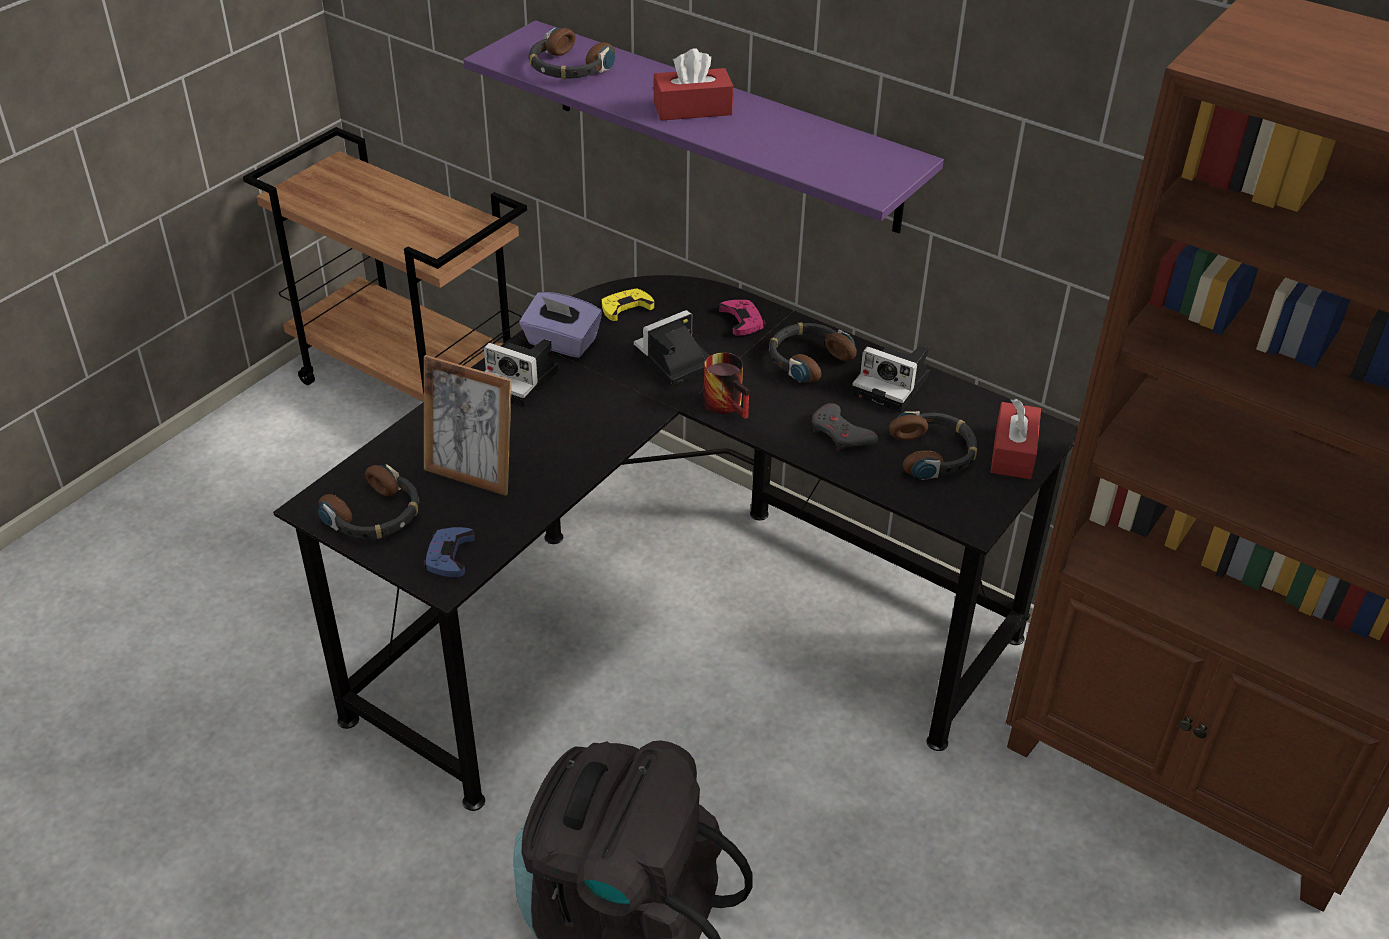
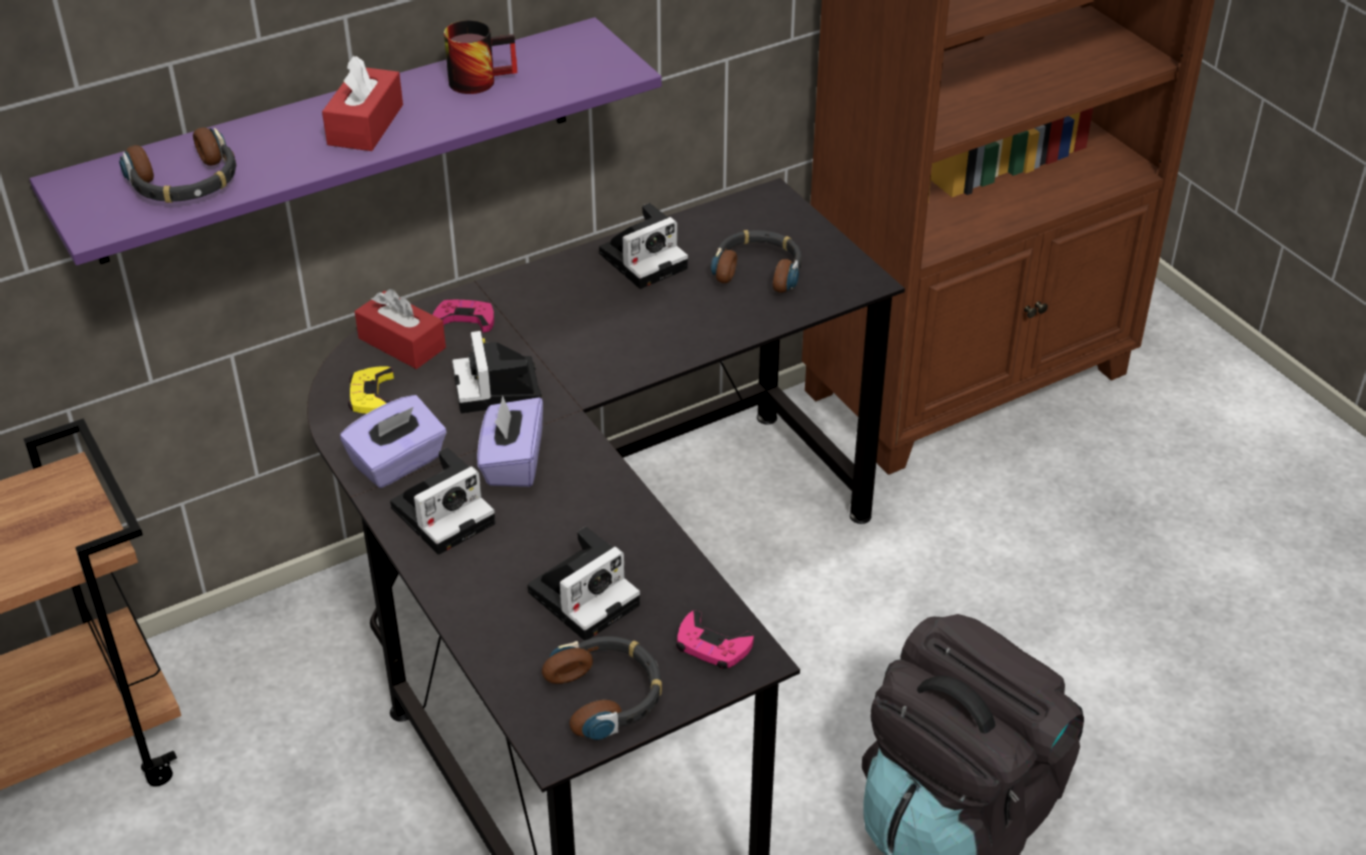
camera: 65 degrees left, 0 degrees up
blue game controller [423,527,475,577] -> pink game controller [676,610,754,669]
picture frame [424,355,512,496] -> camera [527,527,640,640]
mug [703,353,749,419] -> mug moved to [444,20,517,94]
headphones [769,322,857,383] -> none
grey game controller [812,403,878,451] -> none
red tissue box [991,399,1041,479] -> red tissue box moved to [355,289,446,369]
none -> purple tissue box [477,396,543,487]

